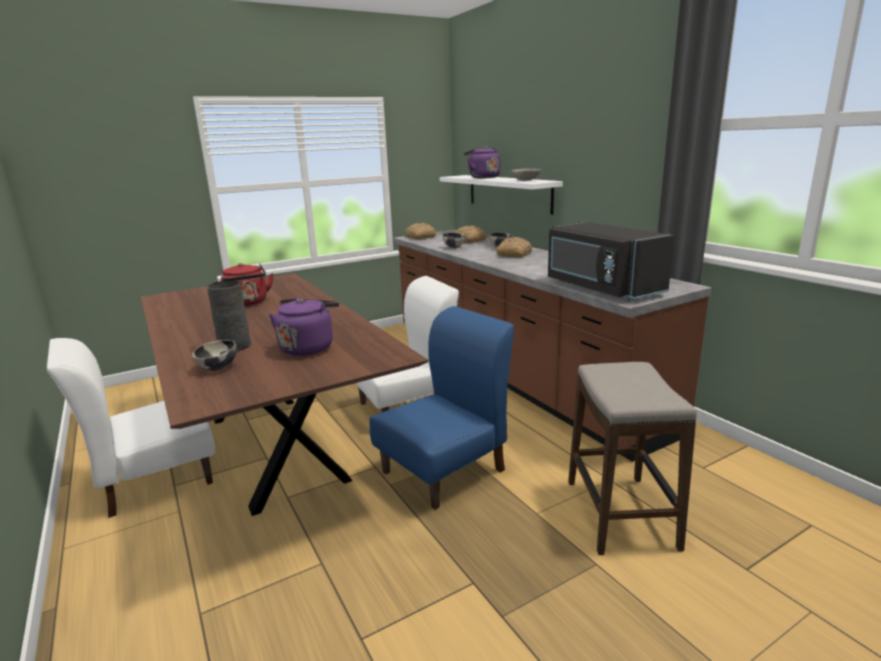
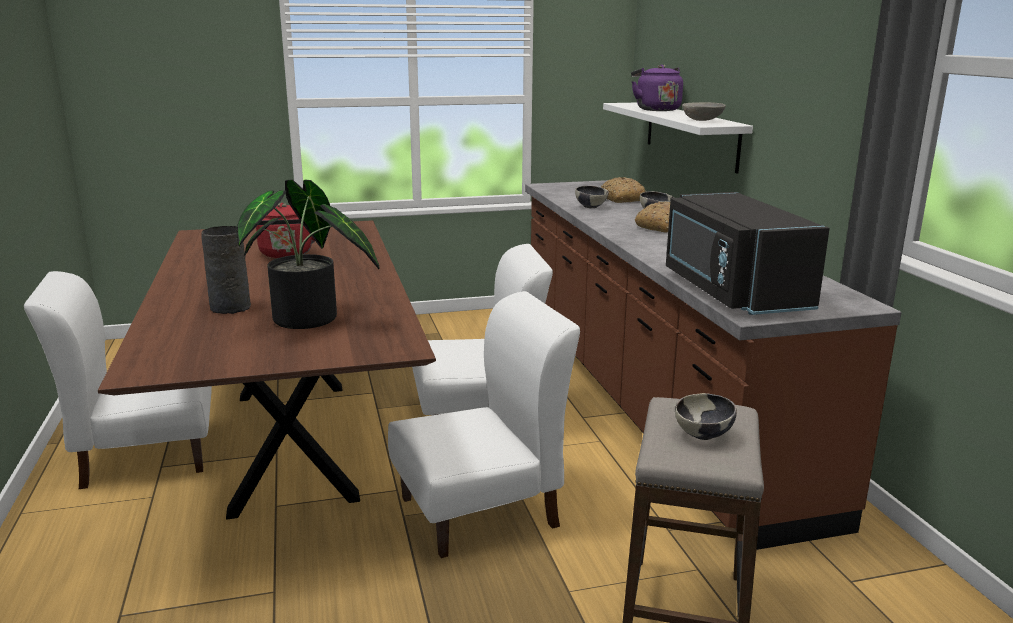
camera: 15 degrees right, 0 degrees up
bowl [192,340,237,371] -> bowl moved to [675,393,737,440]
purple kettle [269,298,339,356] -> potted plant [237,179,379,329]
blue chair [370,306,514,510] -> white chair [388,291,580,558]
bread [404,223,436,240] -> none

